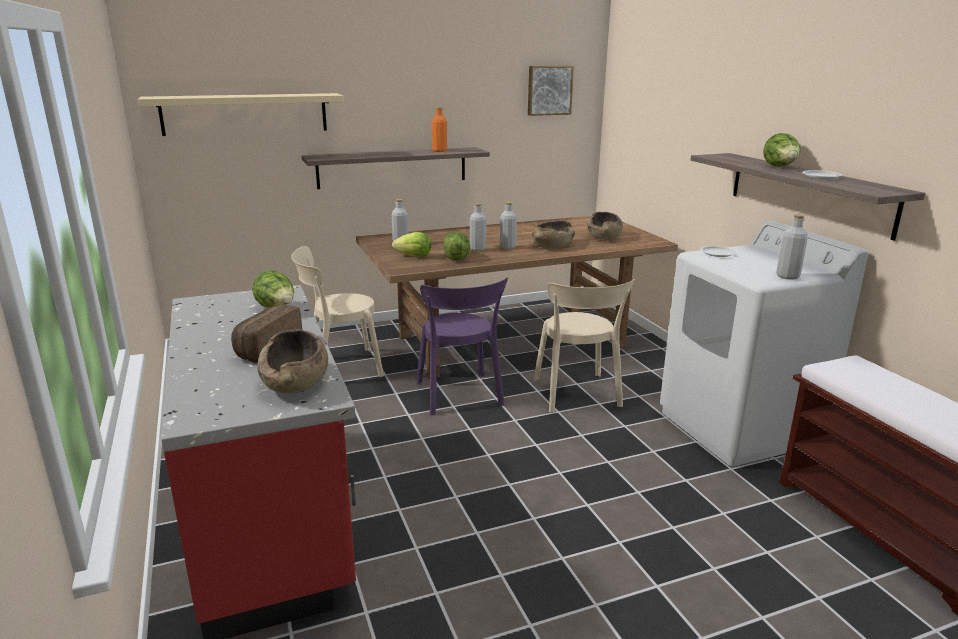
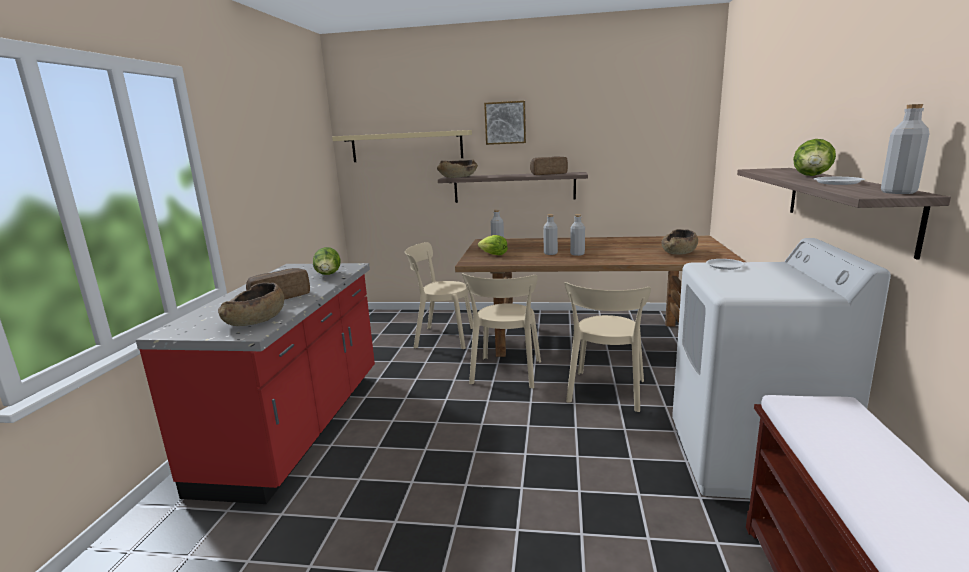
camera: 30 degrees right, 5 degrees down
purple chair [417,278,508,416] -> beige chair [462,273,541,388]
orange bottle [432,107,447,152] -> bread [530,156,568,175]
lettuce [443,232,470,260] -> none
picture [528,66,574,116] -> picture moved to [484,101,526,145]
brown bowl [533,220,575,249] -> brown bowl moved to [437,159,478,178]
grey bottle [776,214,808,280] -> grey bottle moved to [881,104,930,194]

